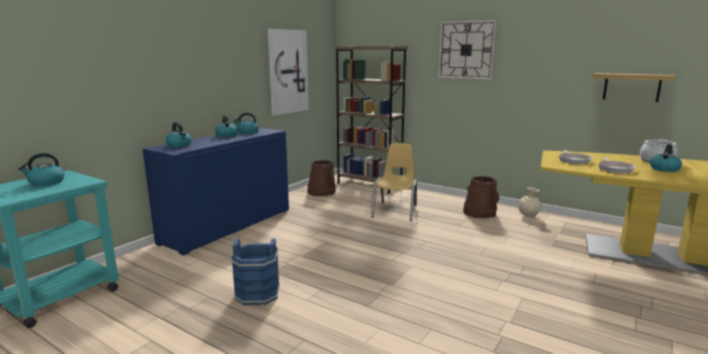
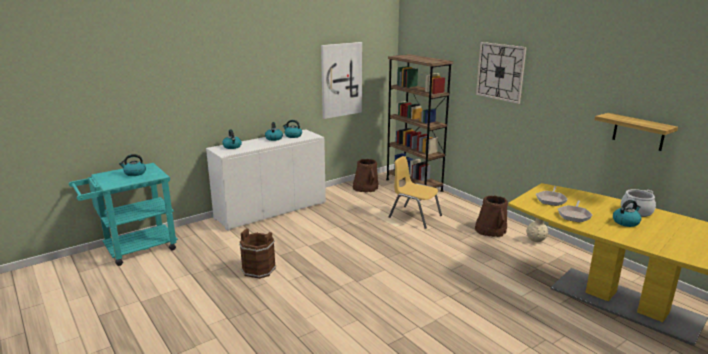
camera: 20 degrees right, 5 degrees up
blue cabinet [143,128,289,256] -> white cabinet [206,129,326,231]
blue bucket [232,238,280,305] -> brown bucket [239,229,276,279]
yellow chair [371,143,417,221] -> yellow chair turned 90 degrees counterclockwise [389,156,442,229]

